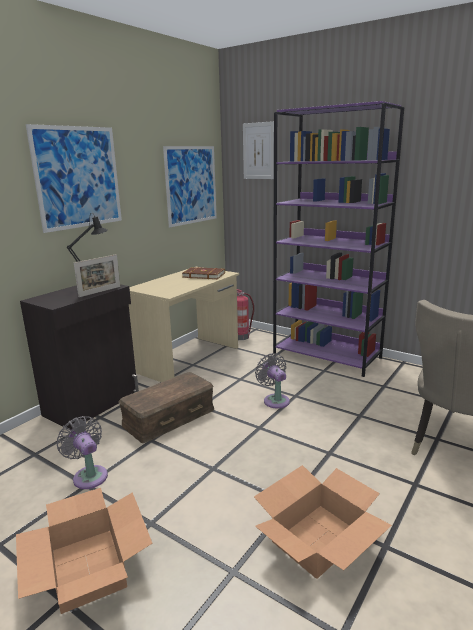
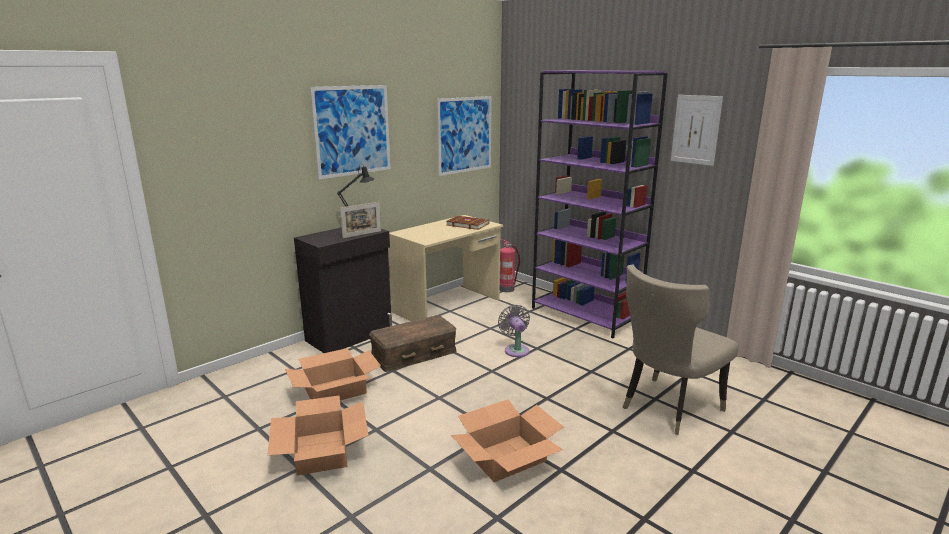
camera: 10 degrees right, 0 degrees up
grey fan [57,416,108,489] -> cardboard box [285,348,381,400]
picture [243,121,274,179] -> picture moved to [671,95,723,166]

